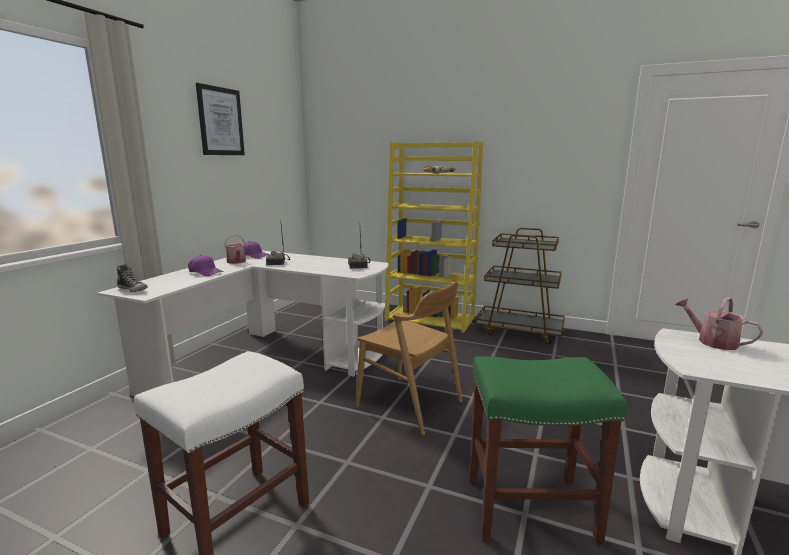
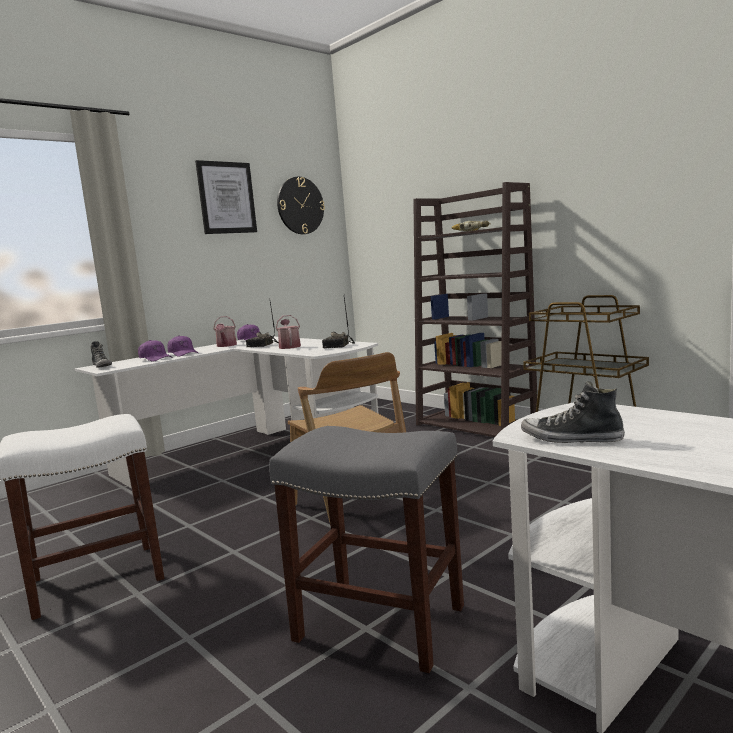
camera: 25 degrees right, 5 degrees down
yellow bookcase [384,141,483,333] -> brown bookcase [413,182,537,437]
green stool [469,356,627,543] -> grey stool [269,426,464,673]
watering can [675,297,764,350] -> watering can moved to [276,315,301,349]
none -> purple cap [138,340,173,362]
none -> wall clock [277,177,325,234]
none -> shoe [521,381,625,443]

